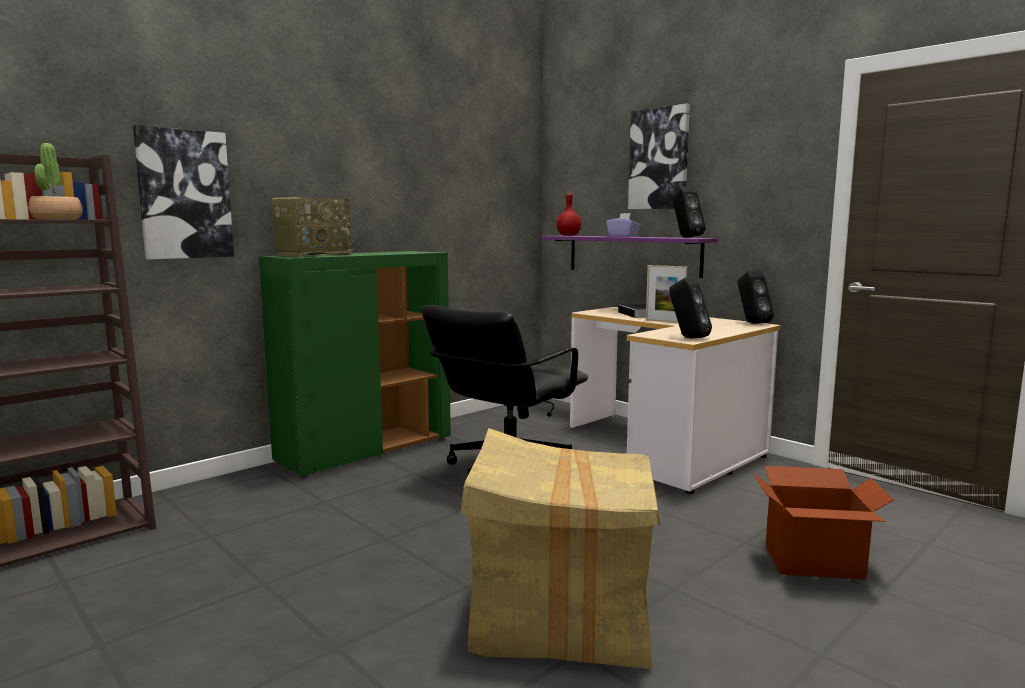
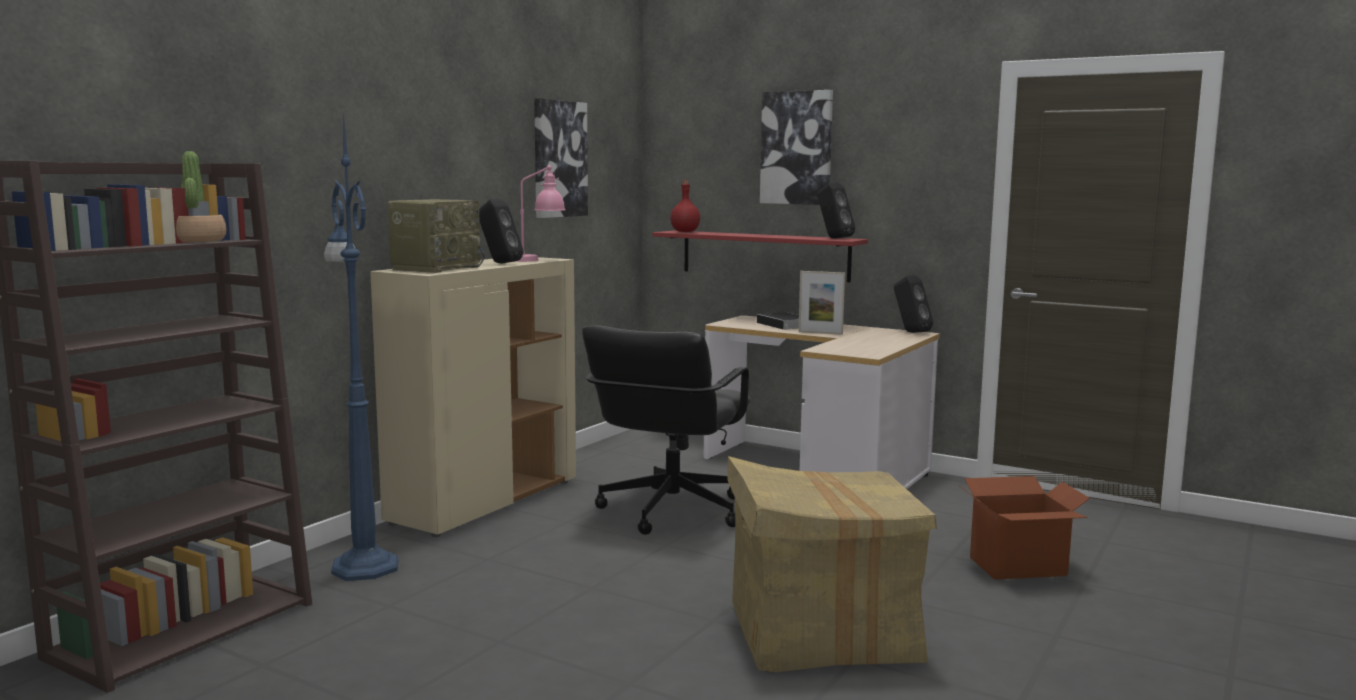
camera: 15 degrees left, 0 degrees up
picture [133,125,234,259] -> picture moved to [534,98,588,218]
green cabinet [259,251,451,478] -> beige cabinet [370,257,576,537]
purple shelf [542,236,718,278] -> red shelf [653,231,868,282]
purple tissue box [606,213,641,237] -> none
black speaker [669,277,712,338] -> black speaker moved to [477,199,524,264]
none -> blue floor lamp [324,112,398,581]
none -> pink table lamp [514,165,565,262]

